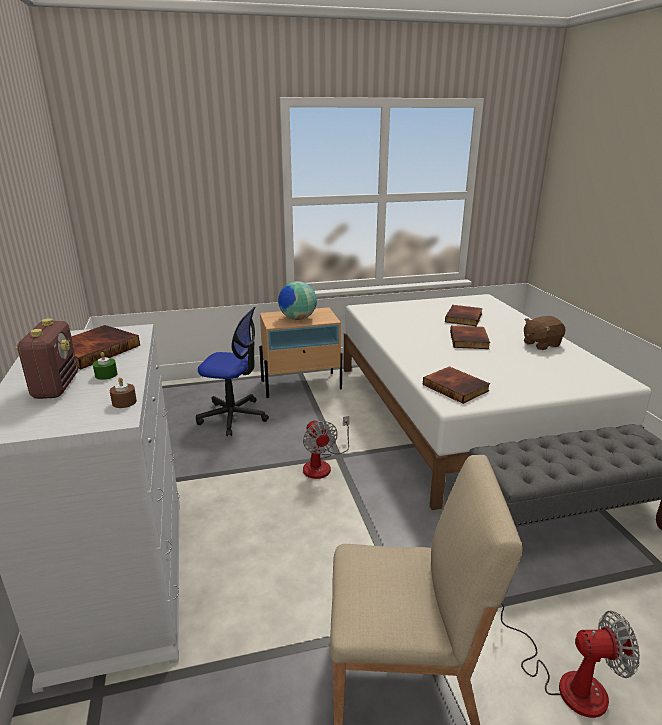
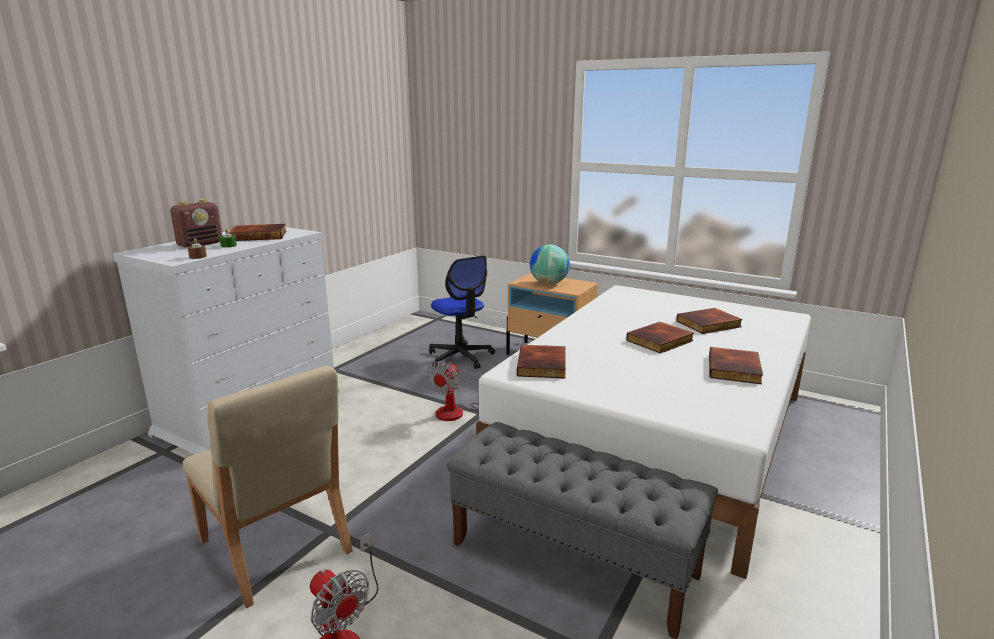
camera: 45 degrees right, 5 degrees down
brown plush toy [523,316,566,350] -> book [709,347,763,384]

